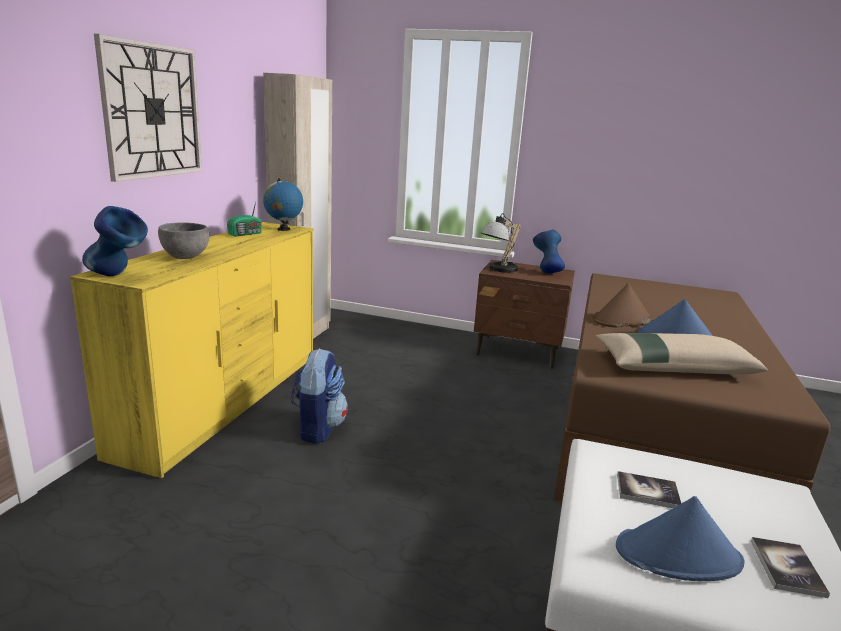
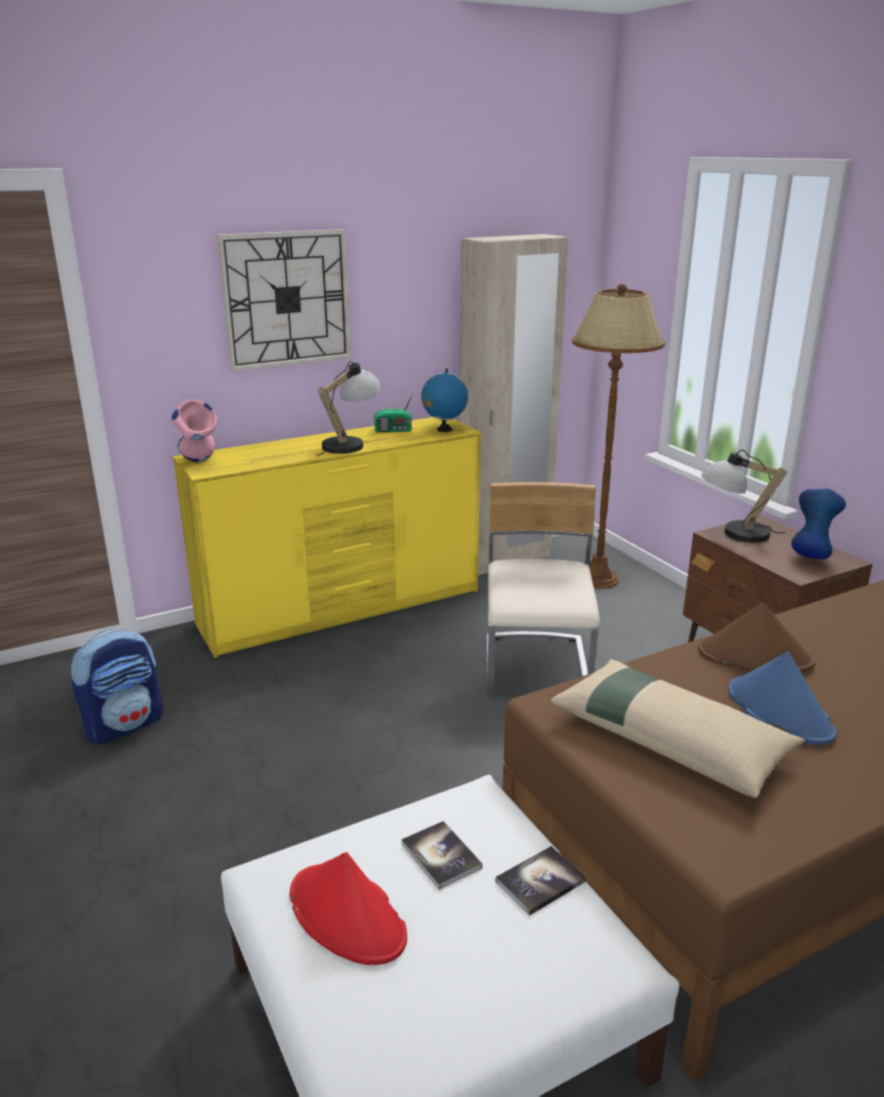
camera: 45 degrees right, 5 degrees up
blue vase [82,206,148,276] -> pink vase [172,400,217,462]
grey bowl [158,222,209,259] -> none
backpack [291,348,348,444] -> backpack moved to [71,628,163,744]
blue hat [616,496,745,581] -> red hat [290,852,407,965]
book [751,537,830,598] -> book moved to [495,846,586,916]
none -> table lamp [317,361,382,456]
none -> beige chair [487,482,600,691]
none -> brown floor lamp [572,284,665,589]

